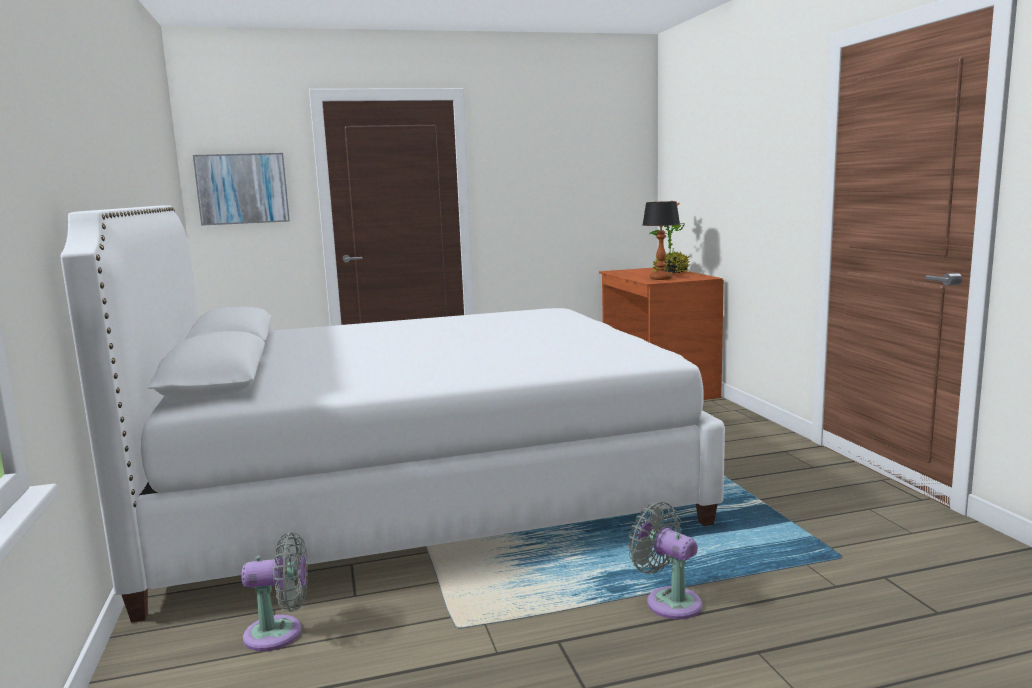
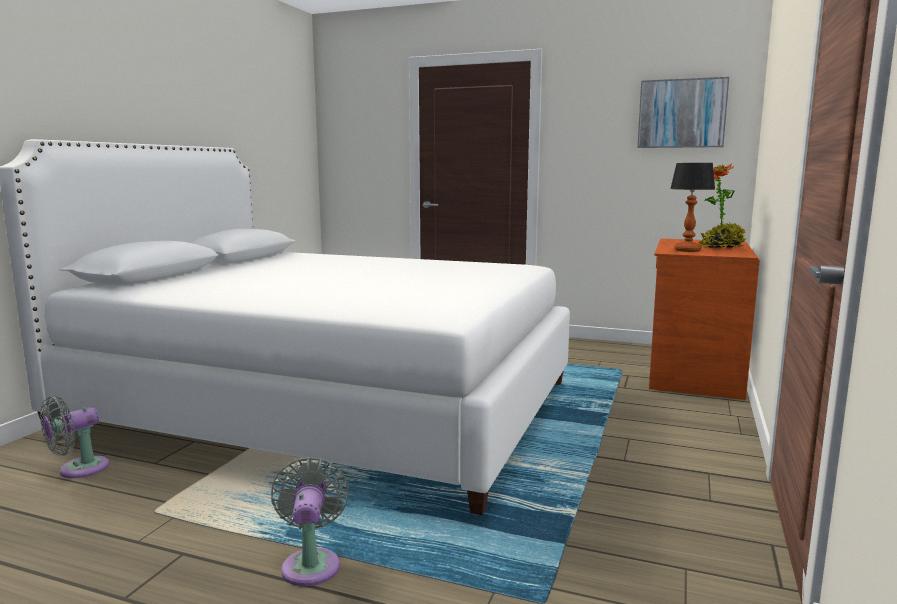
camera: 35 degrees right, 0 degrees up
picture [193,153,290,226] -> picture moved to [637,77,729,148]
grey fan [241,532,308,651] -> grey fan turned 105 degrees clockwise [40,396,109,478]

